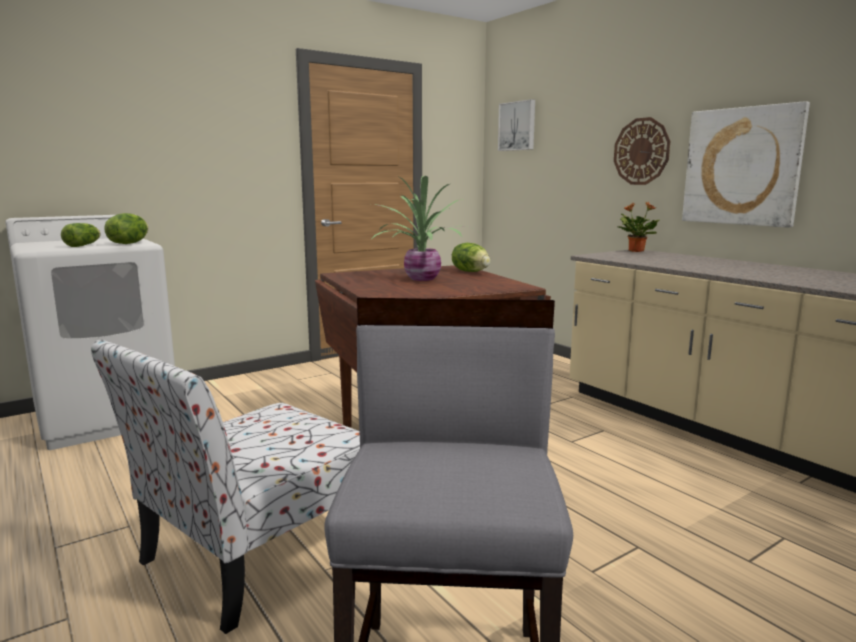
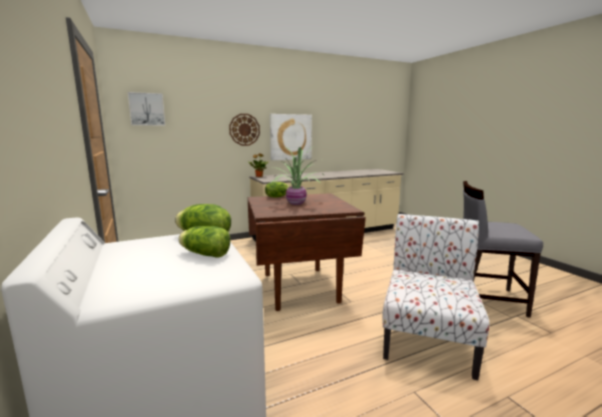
camera: 80 degrees left, 0 degrees up
chair [91,340,360,634] -> chair turned 120 degrees counterclockwise [383,214,490,380]

